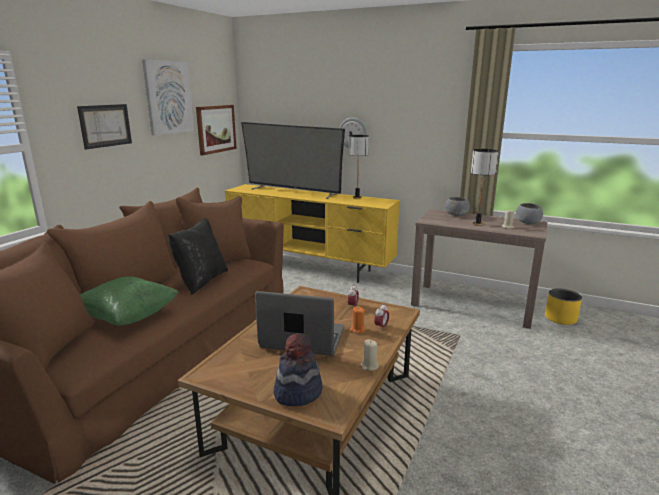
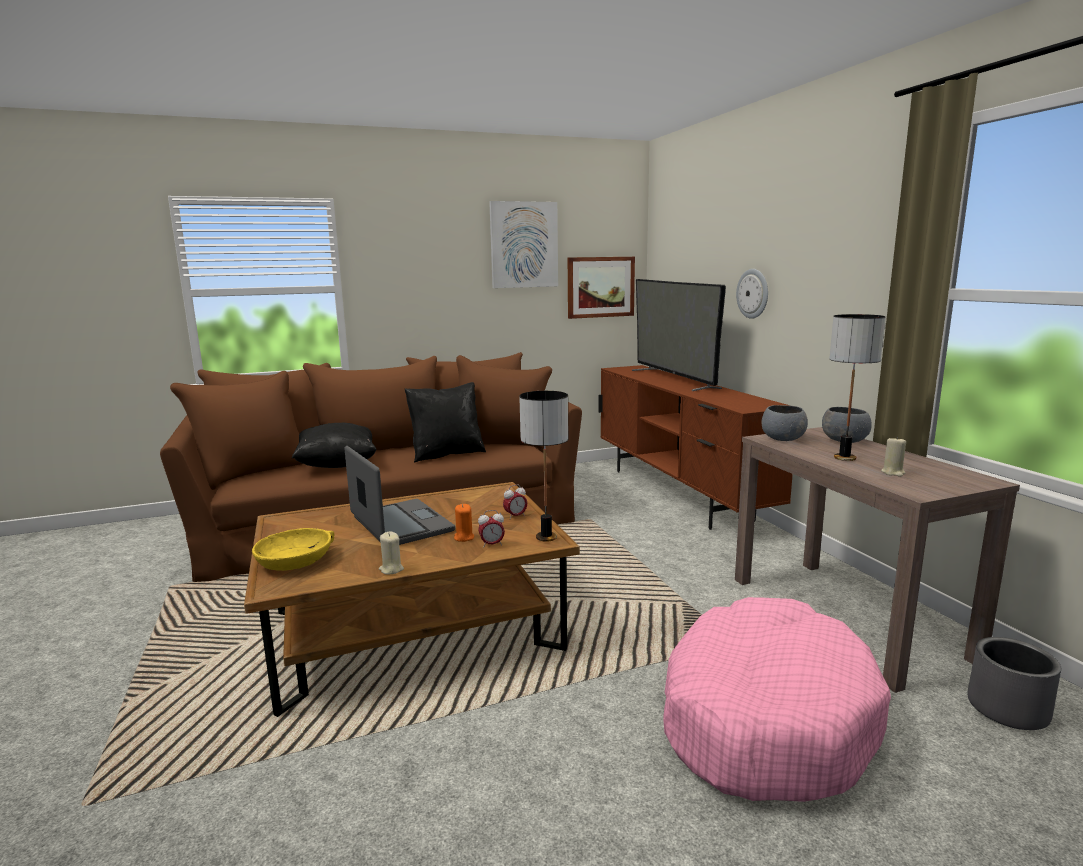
camera: 45 degrees right, 5 degrees down
picture [77,104,132,149] -> none
green pillow [80,276,179,326] -> black pillow [292,423,377,468]
yellow tv stand [225,184,400,283] -> brown tv stand [599,365,793,530]
hat [274,333,322,406] -> yellow bowl [252,528,334,571]
table lamp [348,135,369,199] -> table lamp moved to [519,391,568,542]
grey bowl [516,203,543,224] -> grey bowl moved to [761,405,808,441]
yellow planter [545,289,582,325] -> grey planter [968,637,1061,730]
none -> pink dog bed [663,597,891,802]

